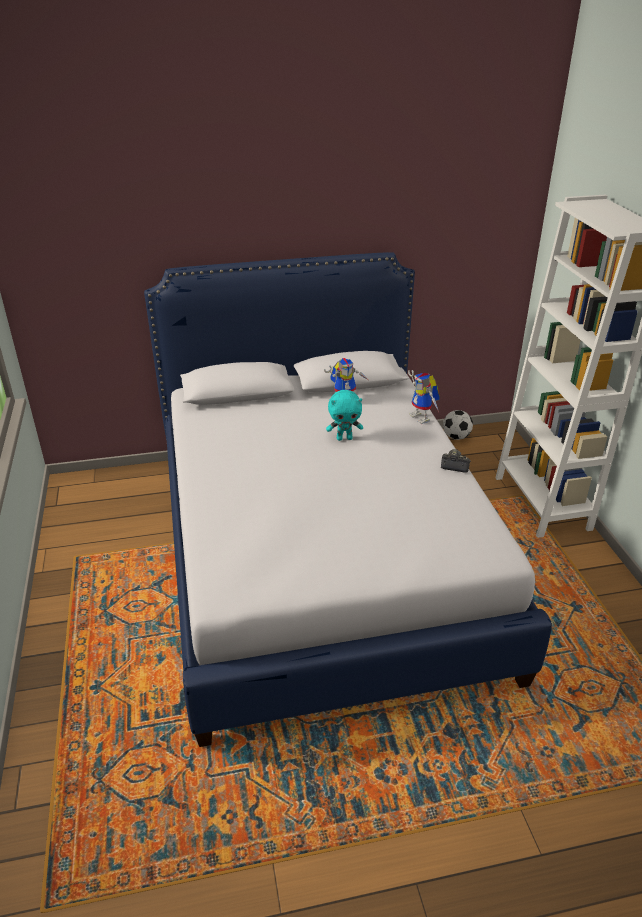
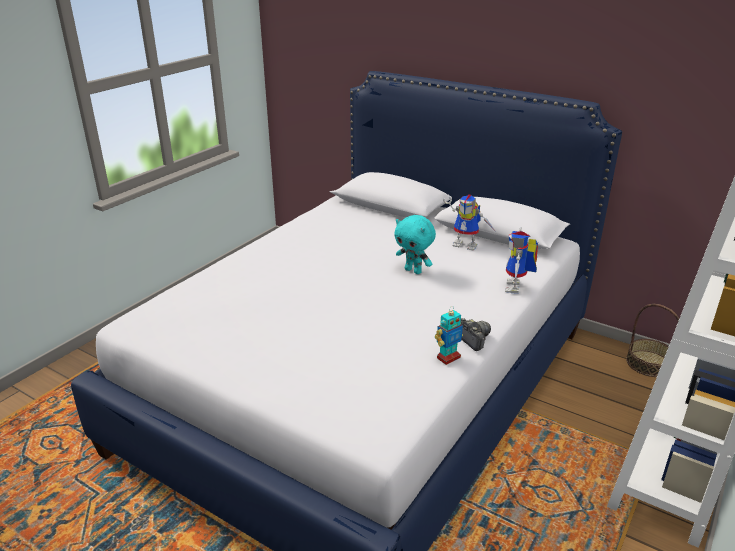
camera: 45 degrees right, 5 degrees down
football [443,410,473,440] -> basket [626,304,679,377]
none -> toy robot [435,306,463,365]

